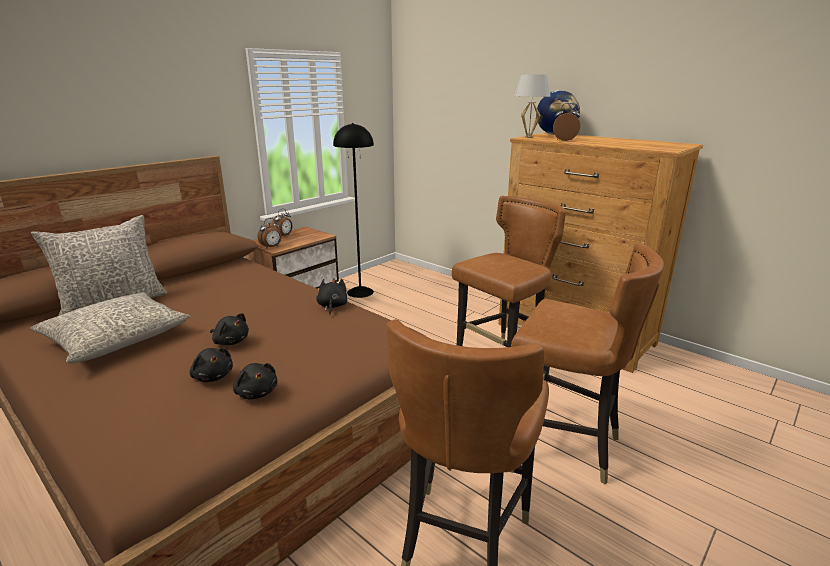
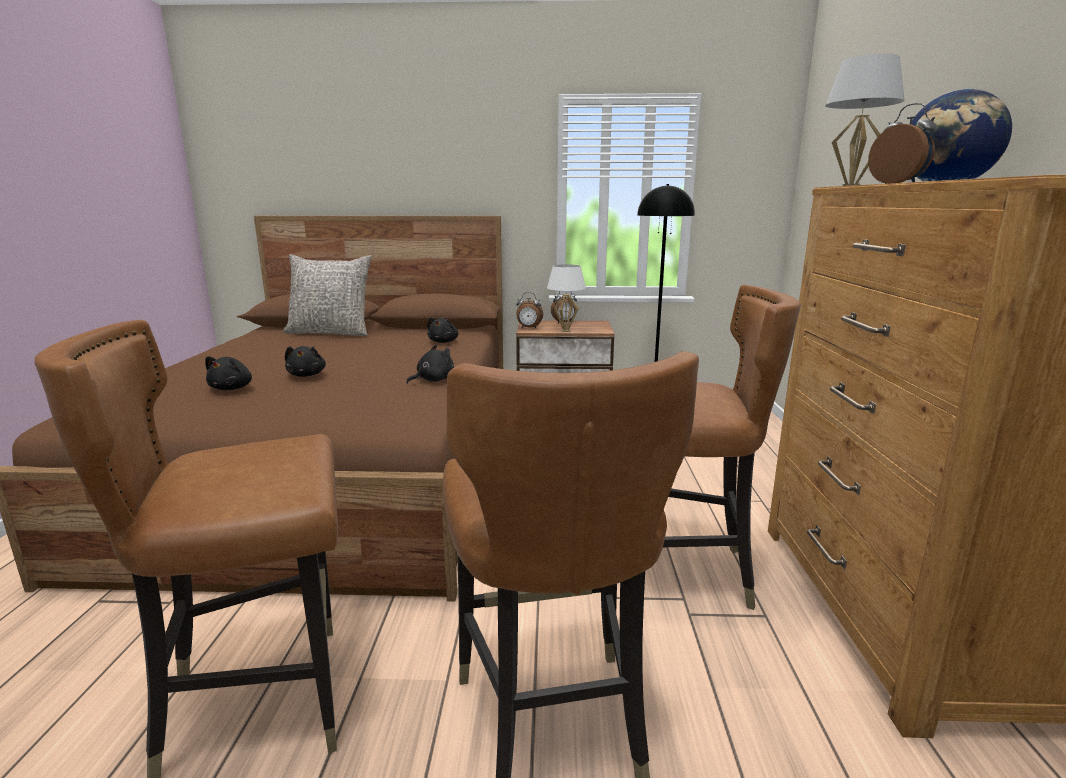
camera: 50 degrees right, 5 degrees down
grey pillow [30,292,190,363] -> none
black plush toy [233,363,277,399] -> black plush toy moved to [427,317,458,343]
none -> white table lamp [547,265,586,332]

